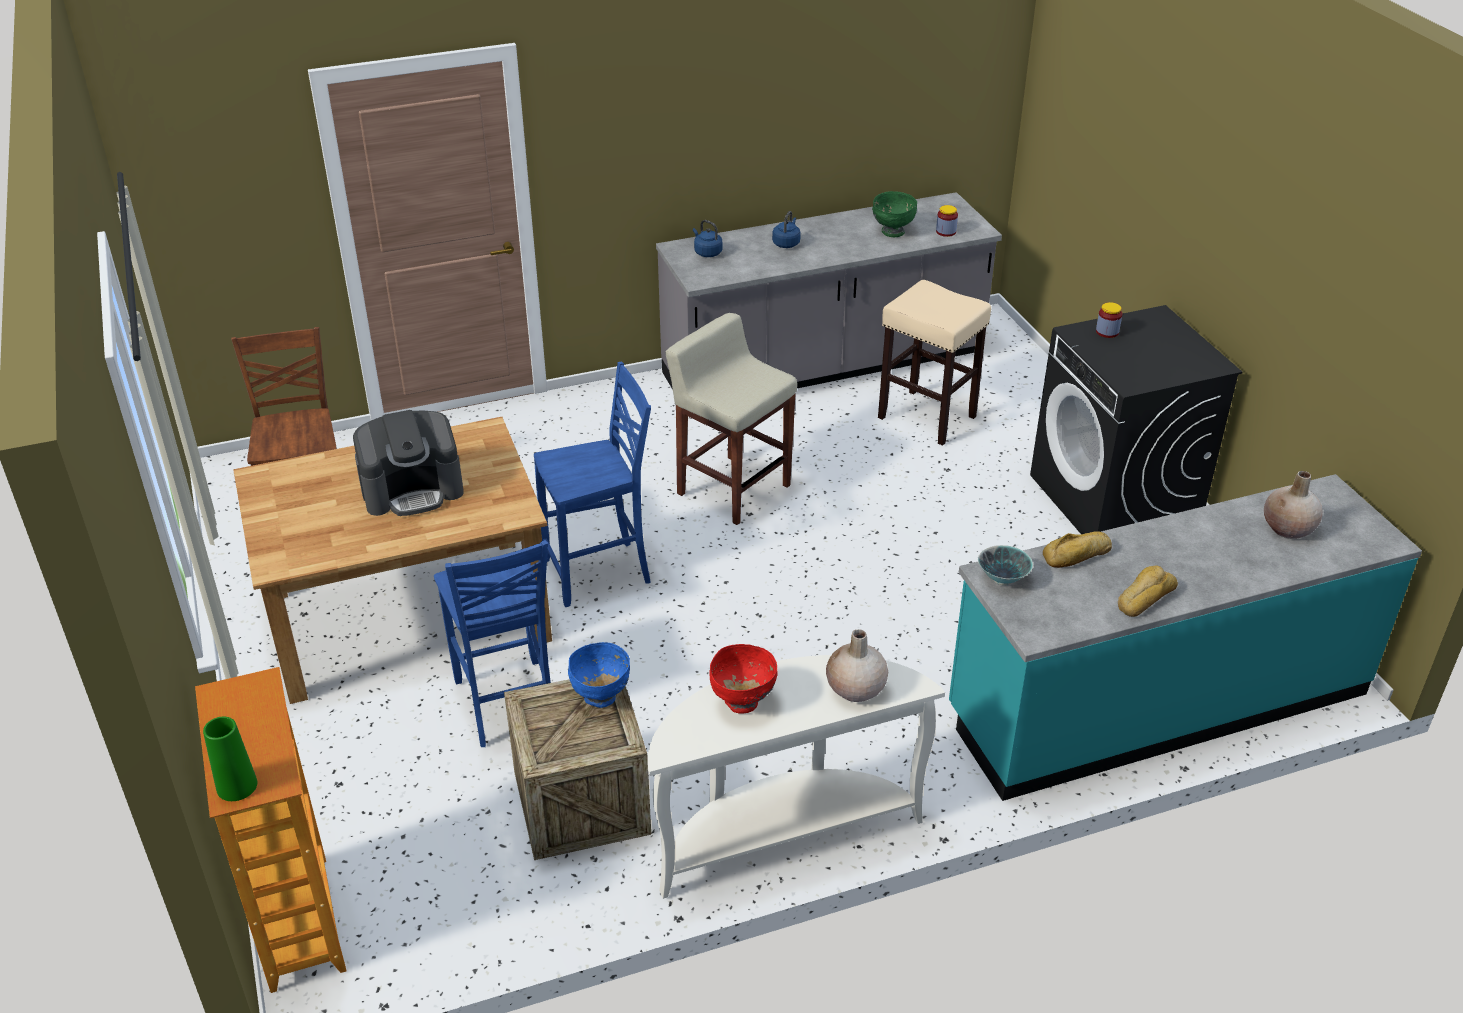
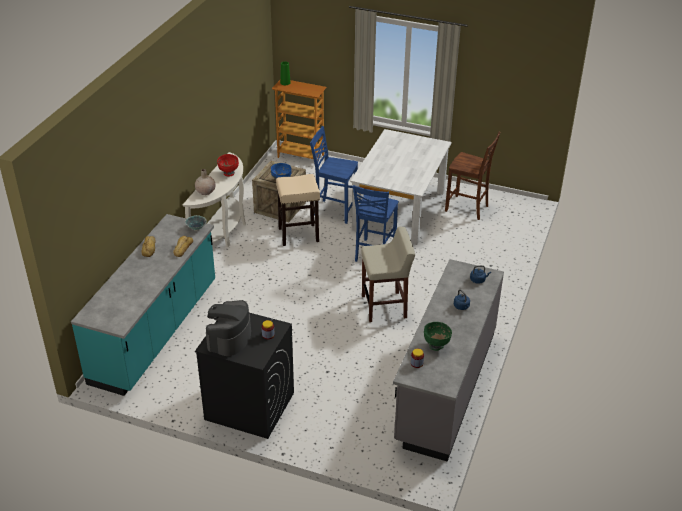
camera: 130 degrees right, 0 degrees up
brown dining table [233,417,552,704] -> white dining table [350,129,452,245]
coffee machine [353,410,464,516] -> coffee machine moved to [206,300,251,356]
beige stool [878,280,991,446] -> beige stool moved to [276,174,320,246]
beige vase [1264,471,1323,539] -> none

